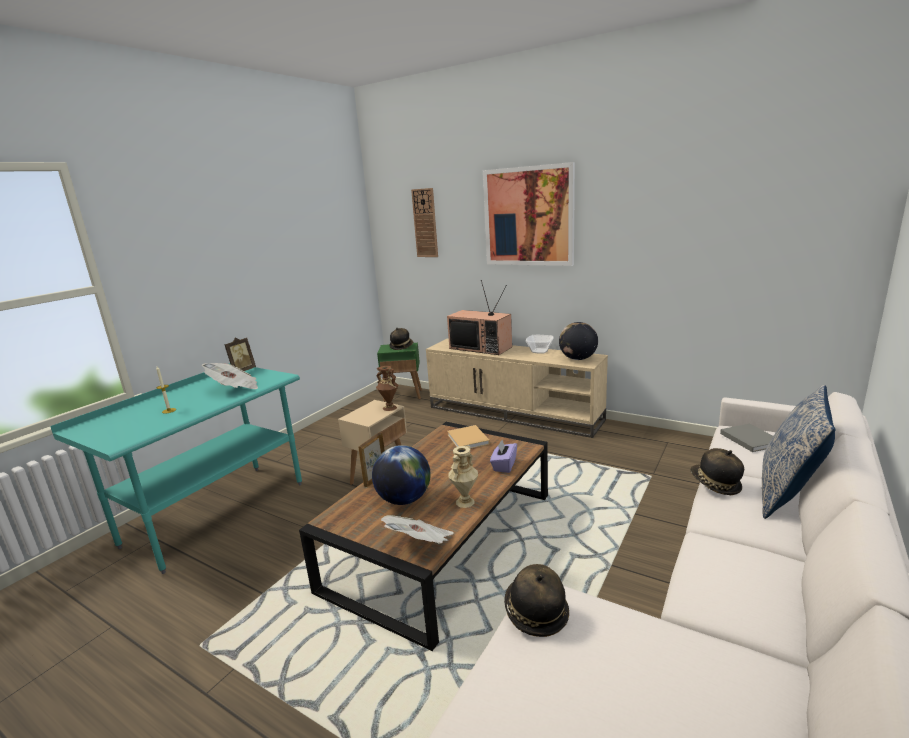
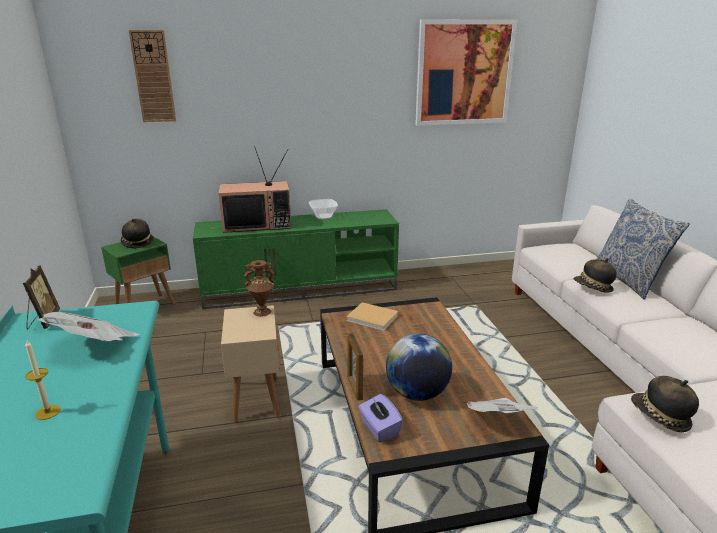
camera: 45 degrees left, 5 degrees up
beige tv stand [426,339,608,438] -> green tv stand [193,209,399,309]
beige vase [448,446,478,508] -> none
picture [483,162,575,266] -> picture moved to [415,19,517,126]
purple tissue box [490,440,517,473] -> purple tissue box moved to [358,394,403,442]
globe [559,322,598,360] -> none
grey book [720,424,773,452] -> none

